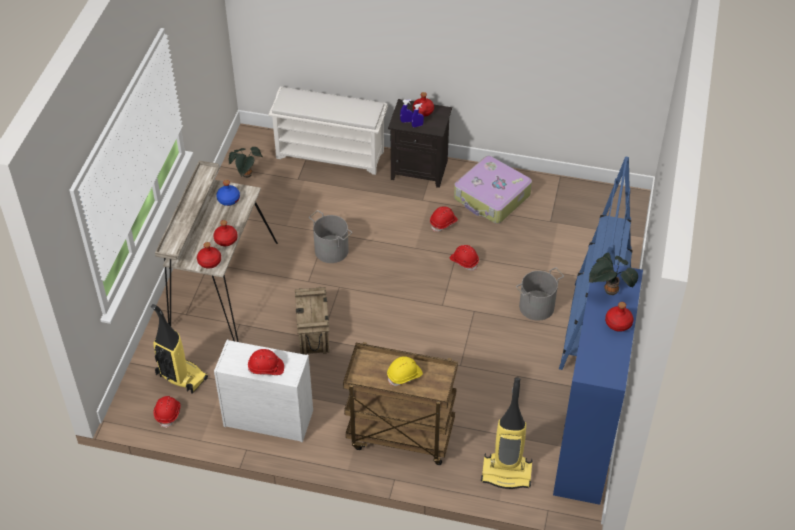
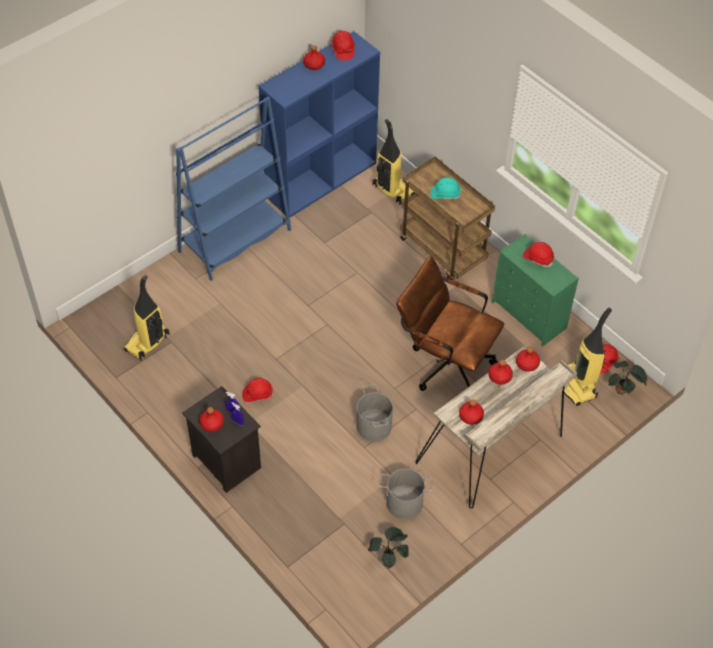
camera: 145 degrees left, 5 degrees up
white dresser [214,340,313,442] -> green dresser [492,234,579,346]
blue bottle [216,180,240,206] -> red bottle [459,400,484,425]
white shoe rack [268,87,388,175] -> none
crate [295,287,330,355] -> brown office chair [396,256,504,391]
yellow hard hat [387,356,423,386] -> turquoise hard hat [430,177,461,199]
red hard hat [450,245,479,271] -> red hard hat moved to [331,31,355,61]
suitcase [454,156,532,224] -> none
grey bucket [516,267,564,321] -> grey bucket moved to [380,469,432,519]
potted plant [588,253,638,295] -> potted plant moved to [609,361,647,394]
none -> vacuum cleaner [124,275,170,361]

